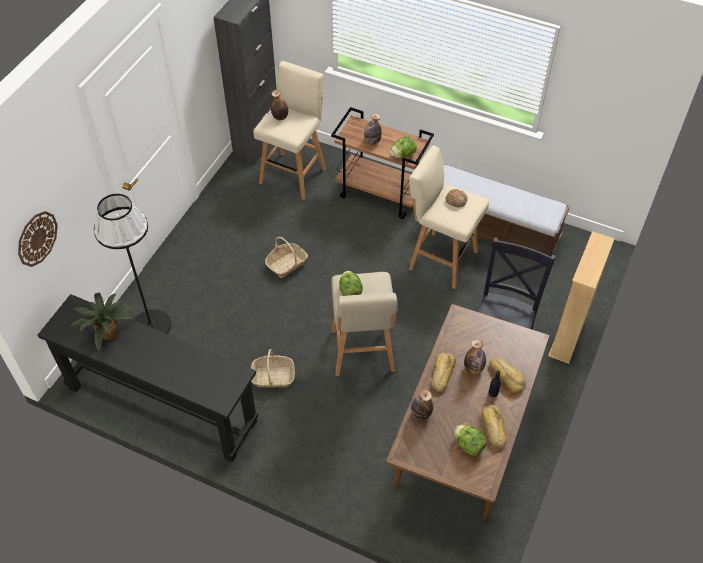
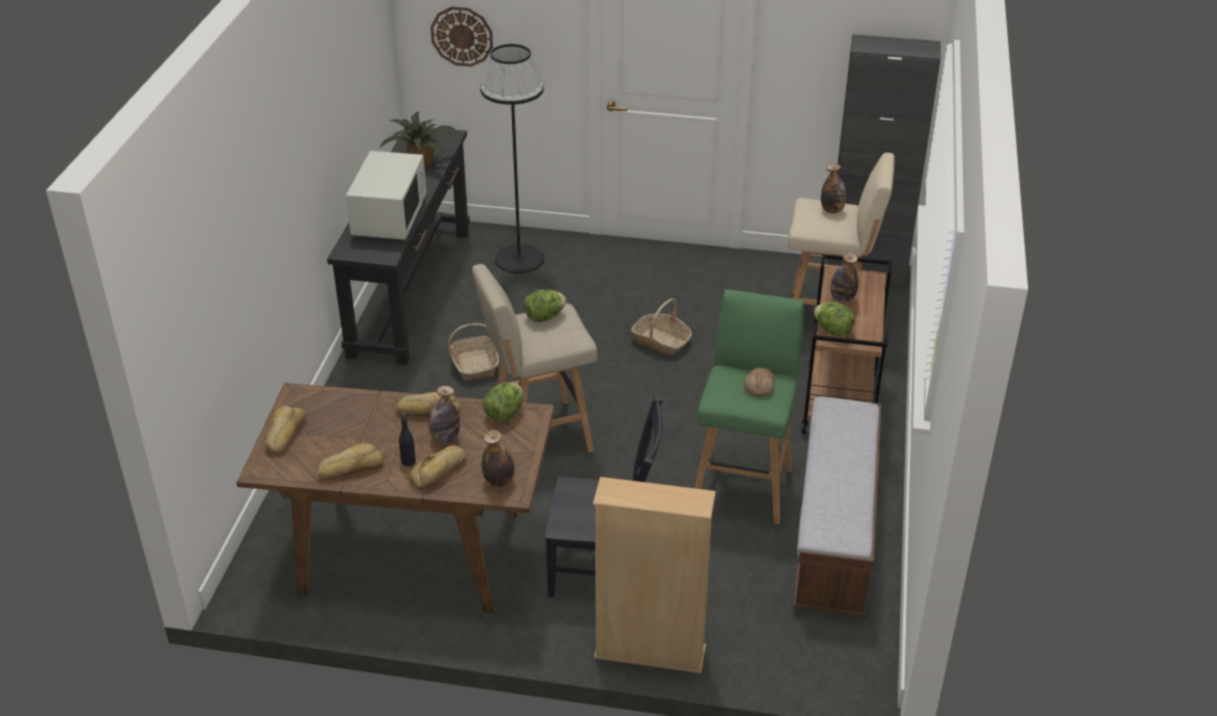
camera: 75 degrees right, 15 degrees down
beige stool [409,145,489,289] -> green stool [695,290,804,524]
bottle [411,390,433,420] -> bottle moved to [482,430,515,487]
lettuce [454,425,487,456] -> lettuce moved to [483,383,523,422]
none -> bread [264,406,306,454]
none -> white microwave [346,151,427,241]

